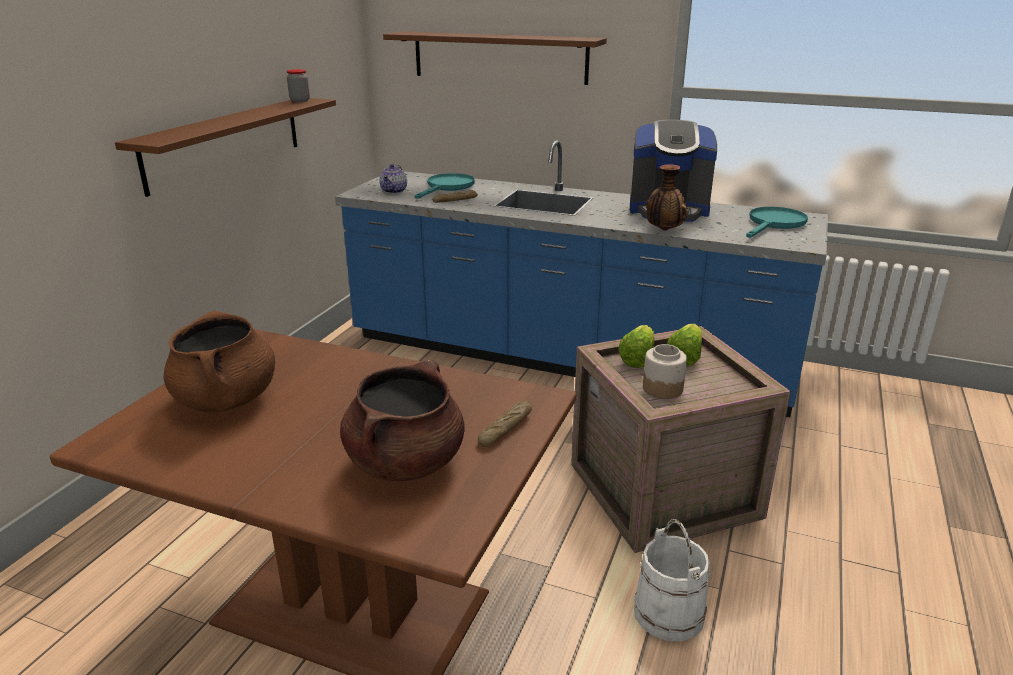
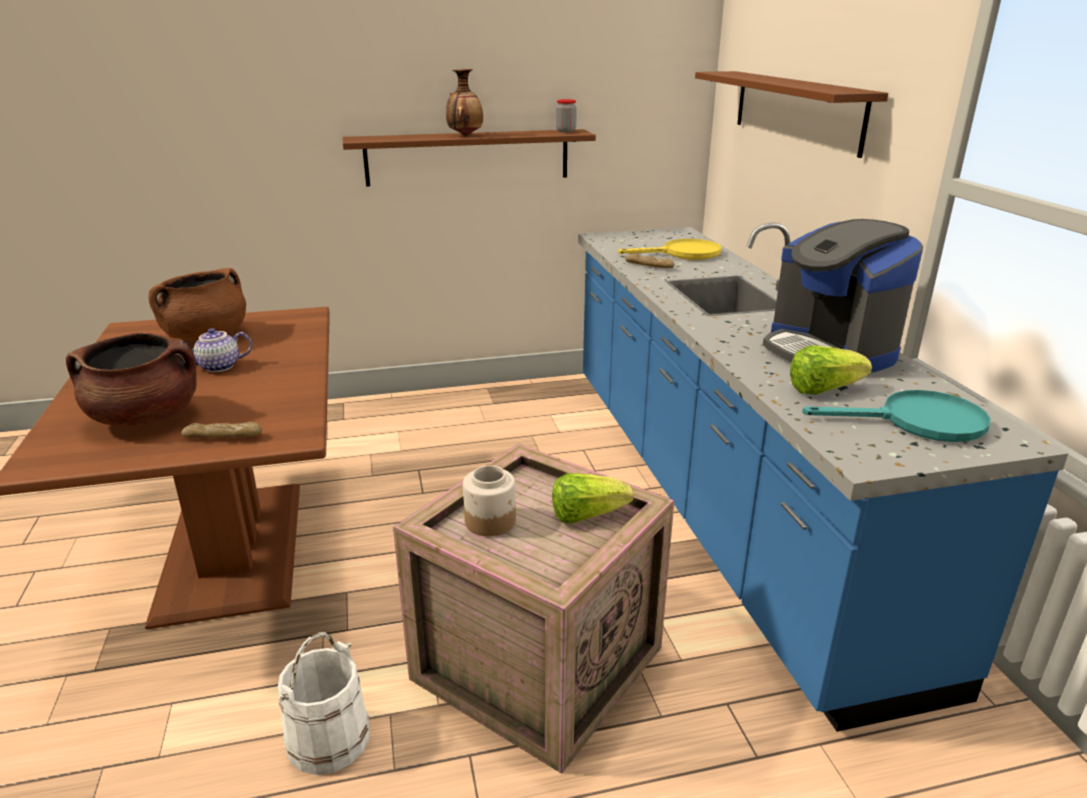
camera: 55 degrees right, 0 degrees up
teapot [379,164,407,194] -> teapot moved to [180,328,252,372]
turquoise frying pan [415,173,475,199] -> yellow frying pan [618,239,721,260]
lettuce [618,325,654,368] -> lettuce moved to [790,346,872,395]
vase [646,164,688,231] -> vase moved to [446,69,483,136]

